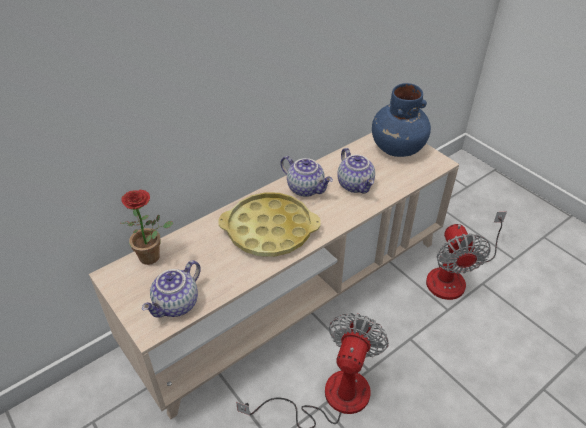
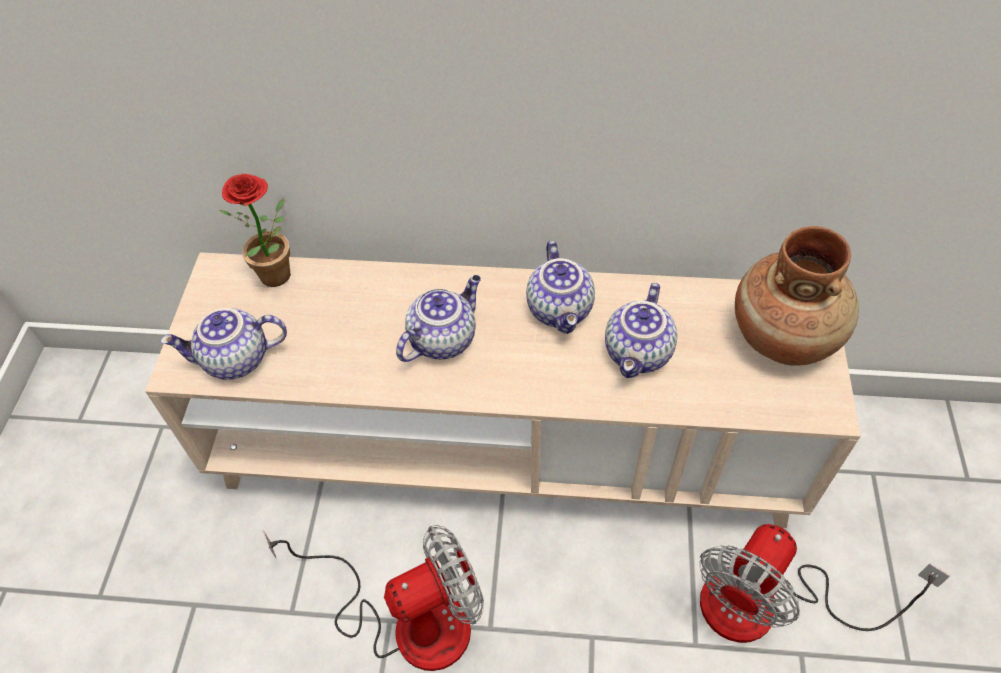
camera: 45 degrees right, 10 degrees up
yellow tray [219,192,321,257] -> teapot [396,275,481,362]
blue vase [372,83,431,157] -> brown vase [735,226,859,366]

